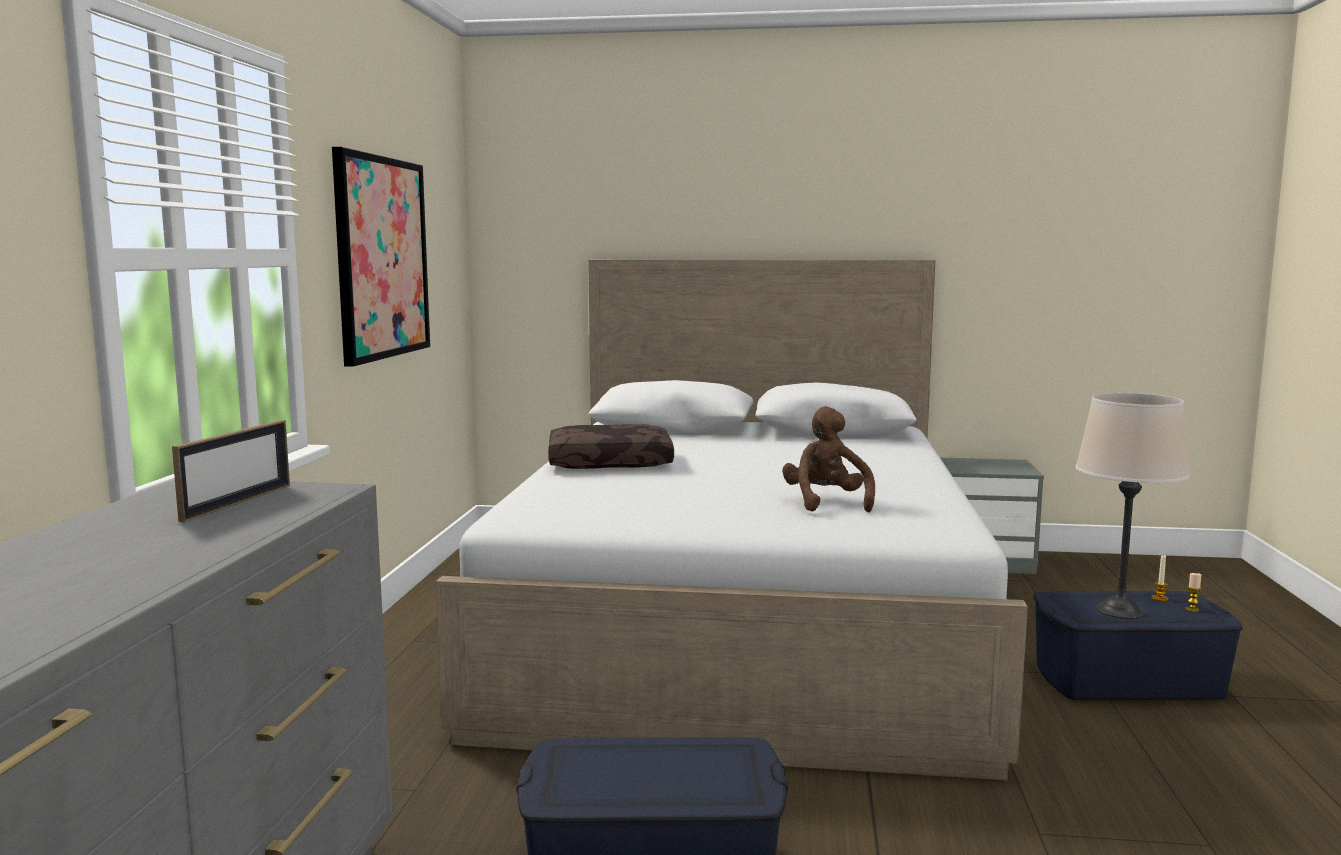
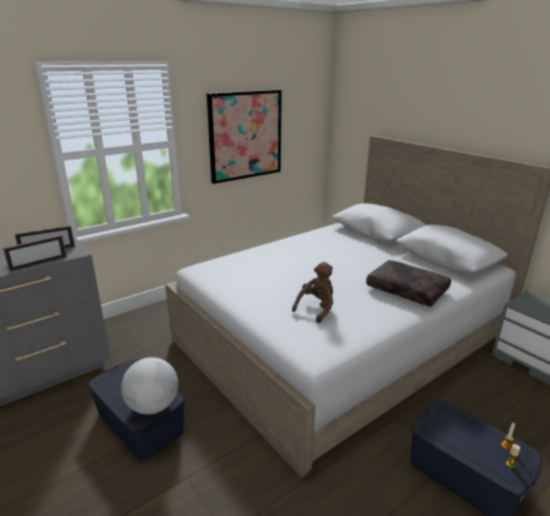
camera: 45 degrees right, 15 degrees up
brown pillow [548,424,674,469] -> brown pillow moved to [366,260,451,307]
beige table lamp [1075,393,1190,619] -> none
none -> picture frame [3,235,67,272]
none -> globe [121,357,178,414]

